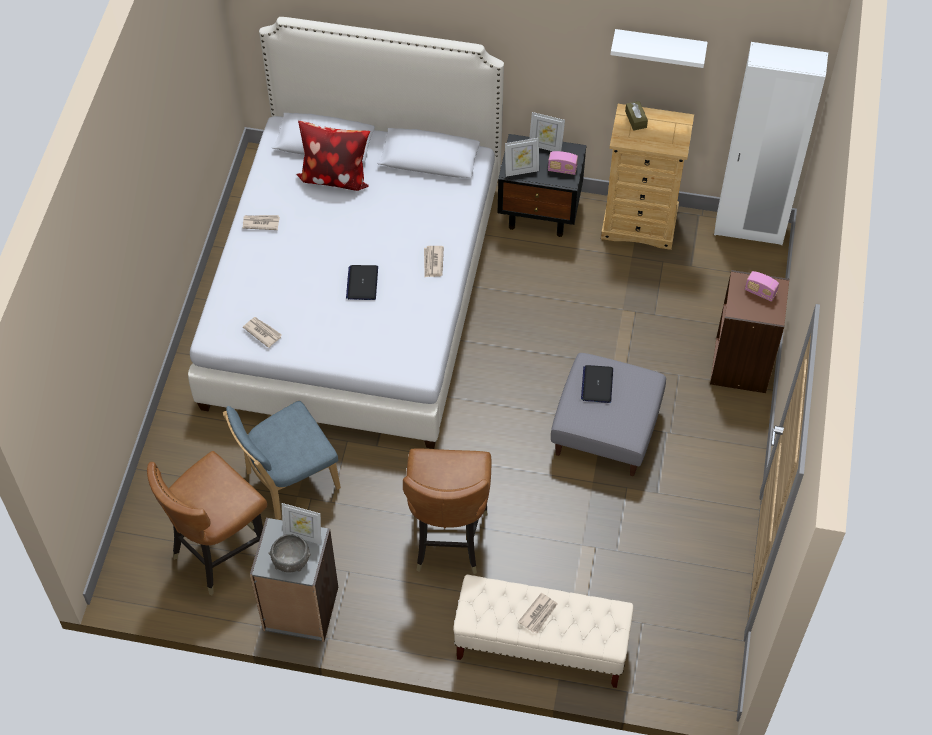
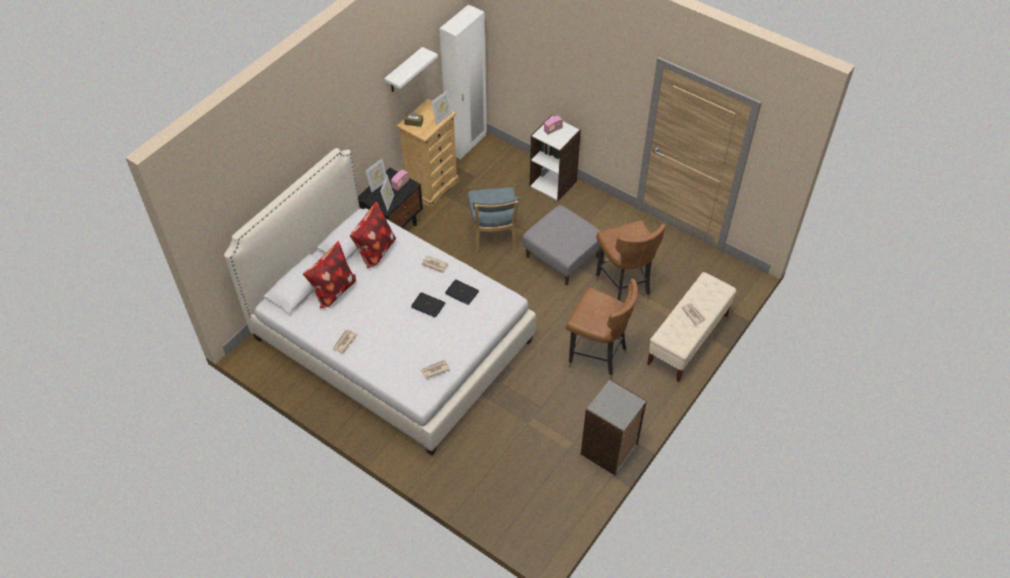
camera: 65 degrees left, 5 degrees down
brown chair [147,451,267,595] -> brown chair moved to [595,220,665,300]
blue chair [223,401,341,520] -> blue chair moved to [468,187,519,252]
grey bowl [268,534,311,572] -> none
picture frame [282,503,321,545] -> picture frame moved to [431,90,452,125]
laptop [581,365,613,403] -> laptop moved to [445,279,479,305]
brown bookcase [710,270,790,393] -> white bookcase [530,116,581,201]
none -> pillow [350,201,396,268]

